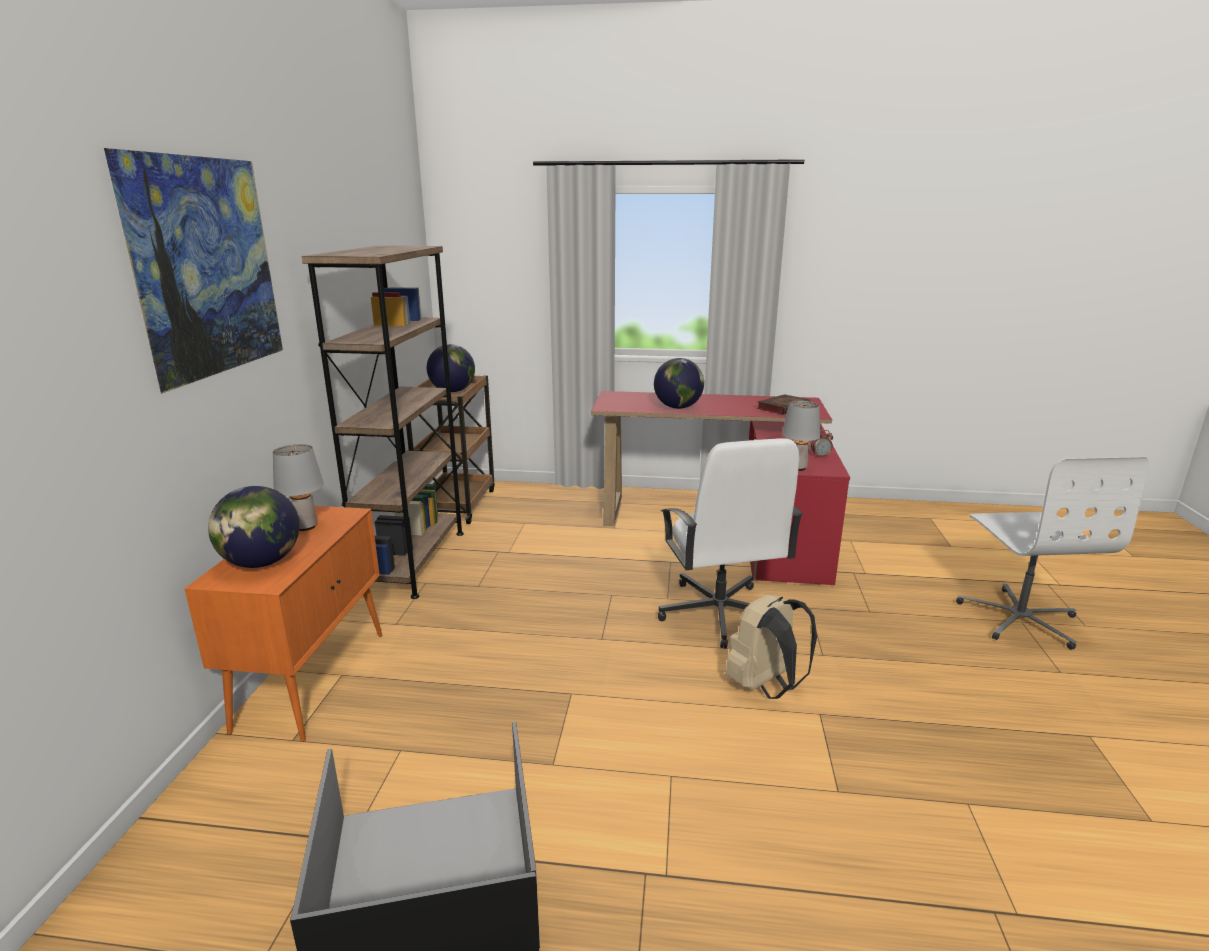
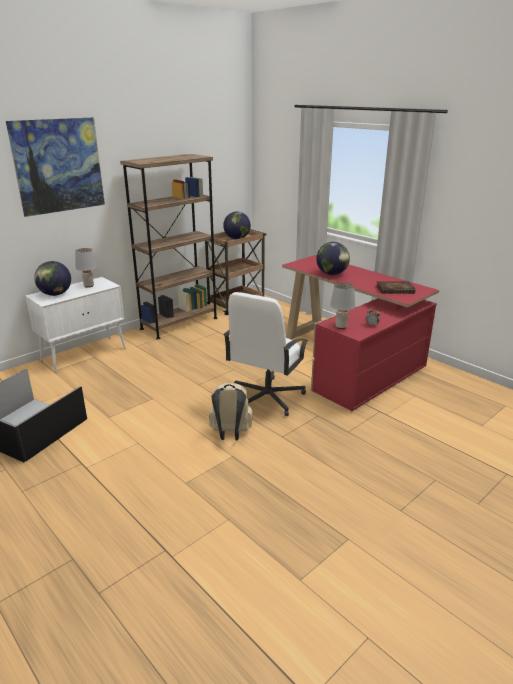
camera: 40 degrees right, 5 degrees up
orange cabinet [185,506,382,742] -> white cabinet [25,277,126,373]
white office chair [956,457,1149,650] -> none

